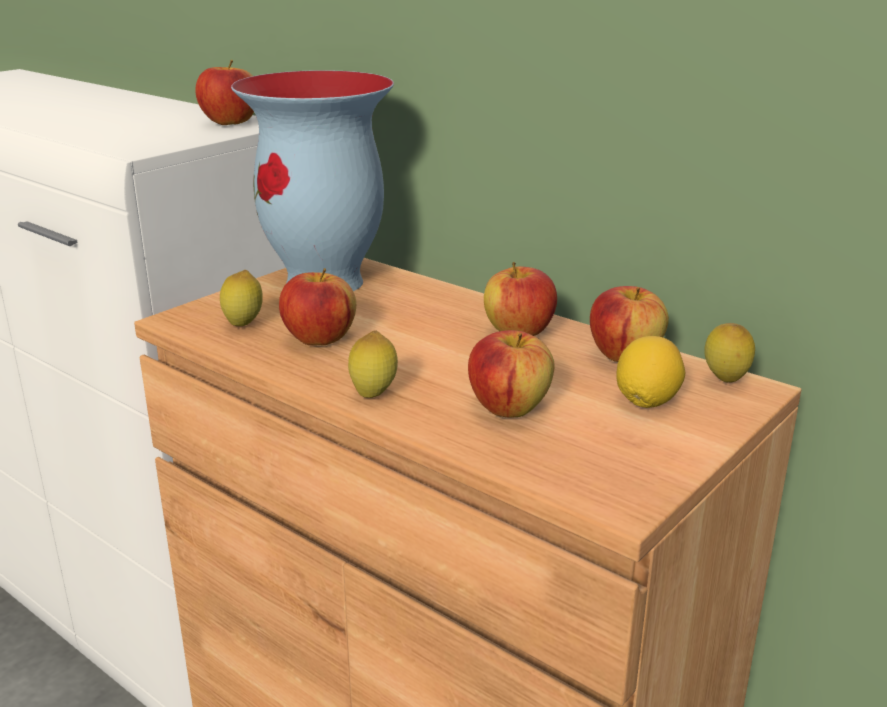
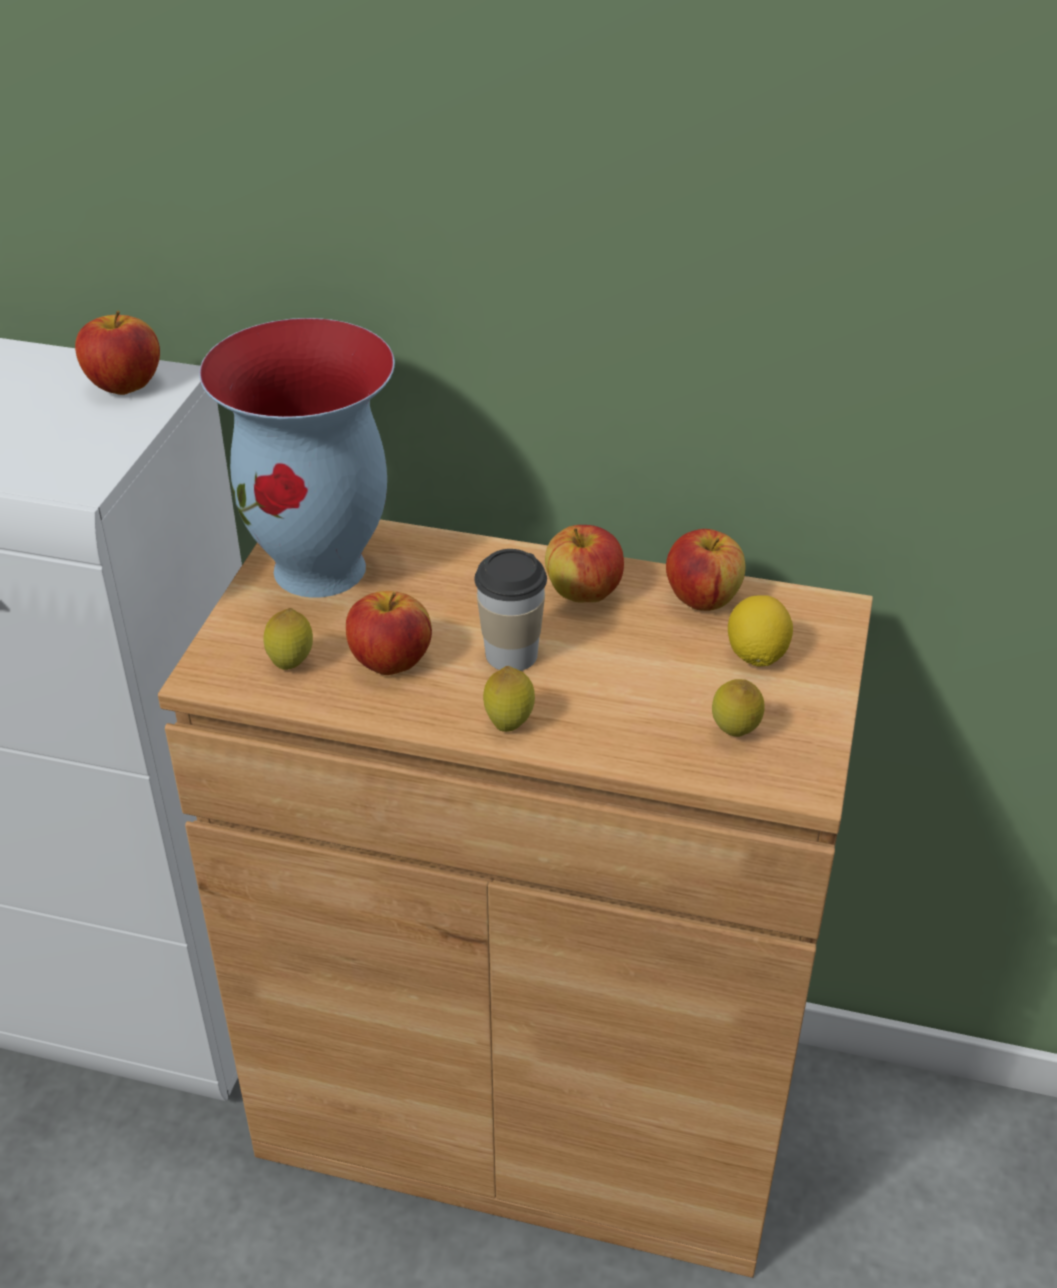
camera: 25 degrees left, 15 degrees up
apple [468,330,555,417] -> none
lemon [704,323,755,382] -> lemon moved to [712,679,765,737]
none -> cup [474,549,547,671]

